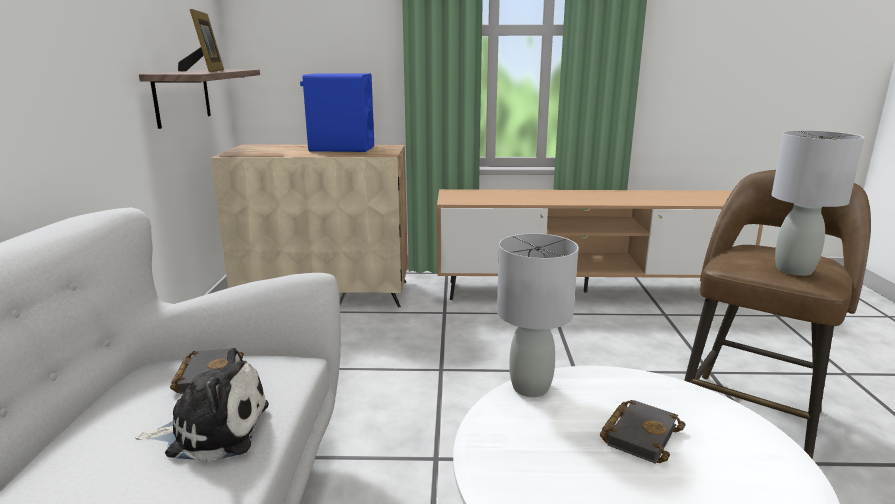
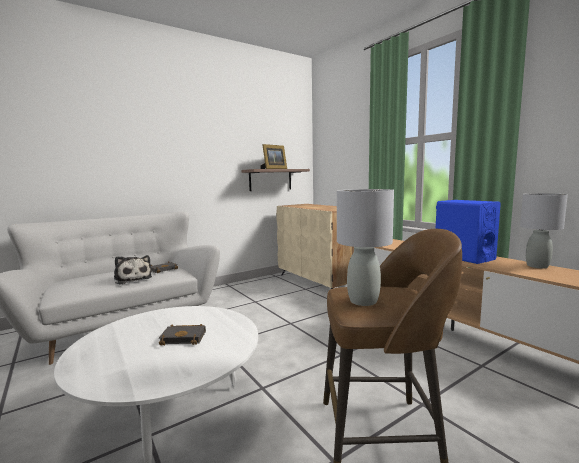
camera: 55 degrees right, 10 degrees down
blue speaker [300,73,374,152] -> blue speaker moved to [435,200,501,264]
grey table lamp [497,233,579,397] -> grey table lamp moved to [520,193,568,269]

